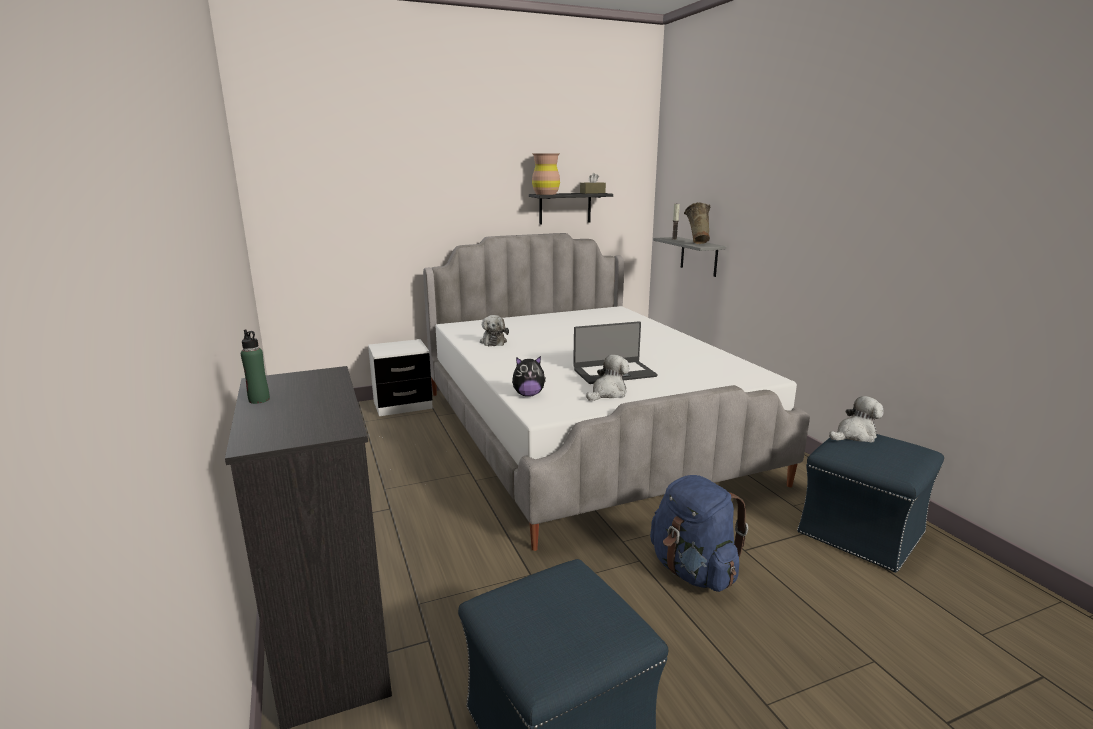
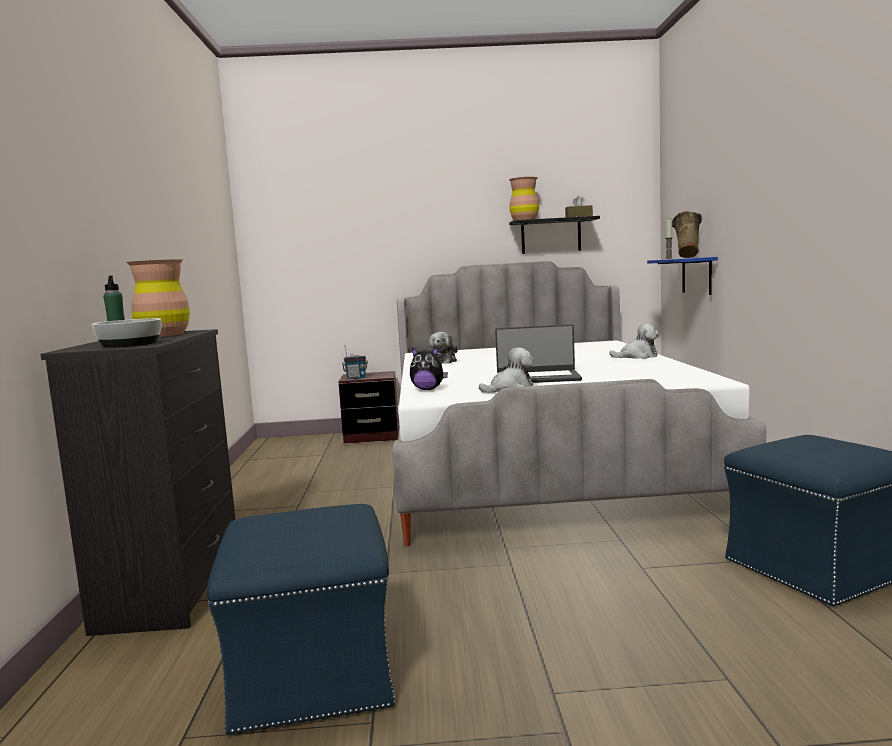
camera: 20 degrees right, 10 degrees down
white nightstand [368,339,433,416] -> brown nightstand [338,371,399,444]
blue backpack [650,475,748,592] -> none
grey shelf [653,237,726,277] -> blue shelf [647,257,718,295]
plush toy [829,396,884,443] -> plush toy moved to [609,324,659,359]
none -> bowl [92,318,162,348]
none -> brown vase [126,259,190,337]
none -> radio [342,345,368,380]

